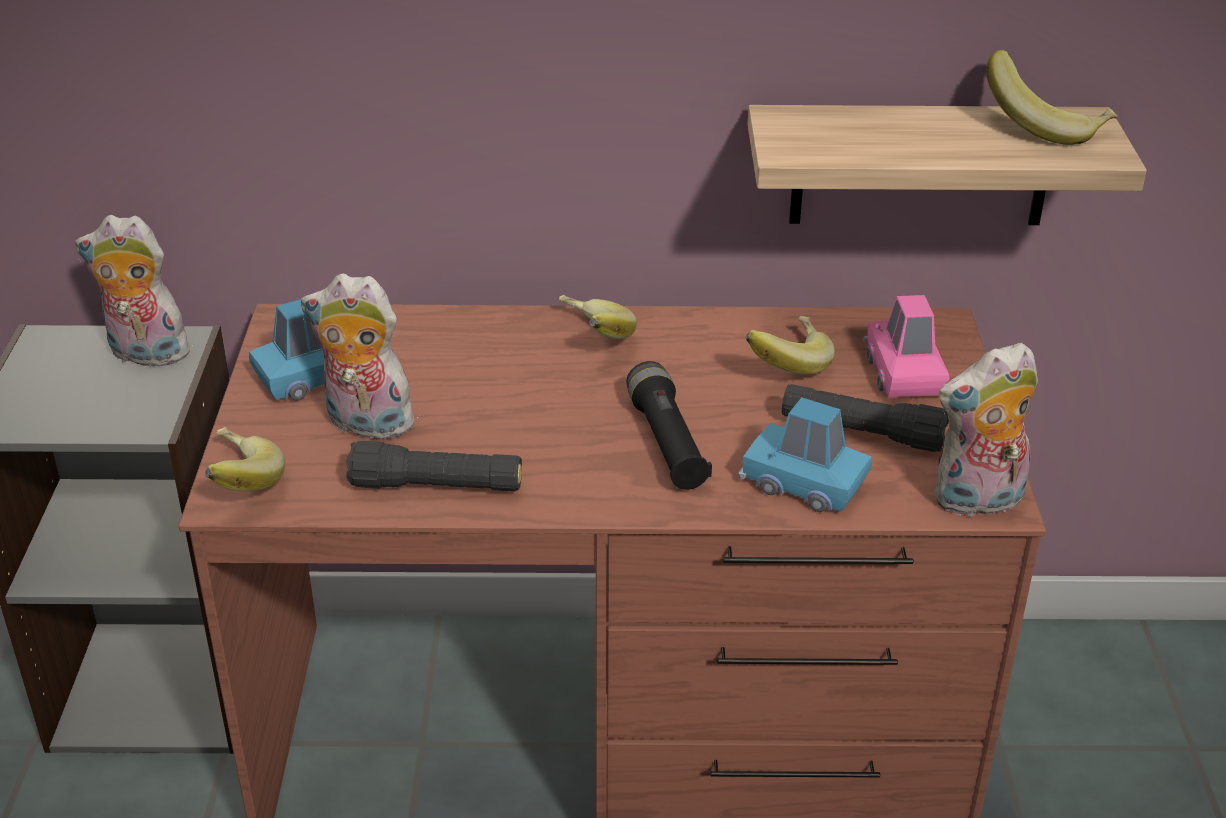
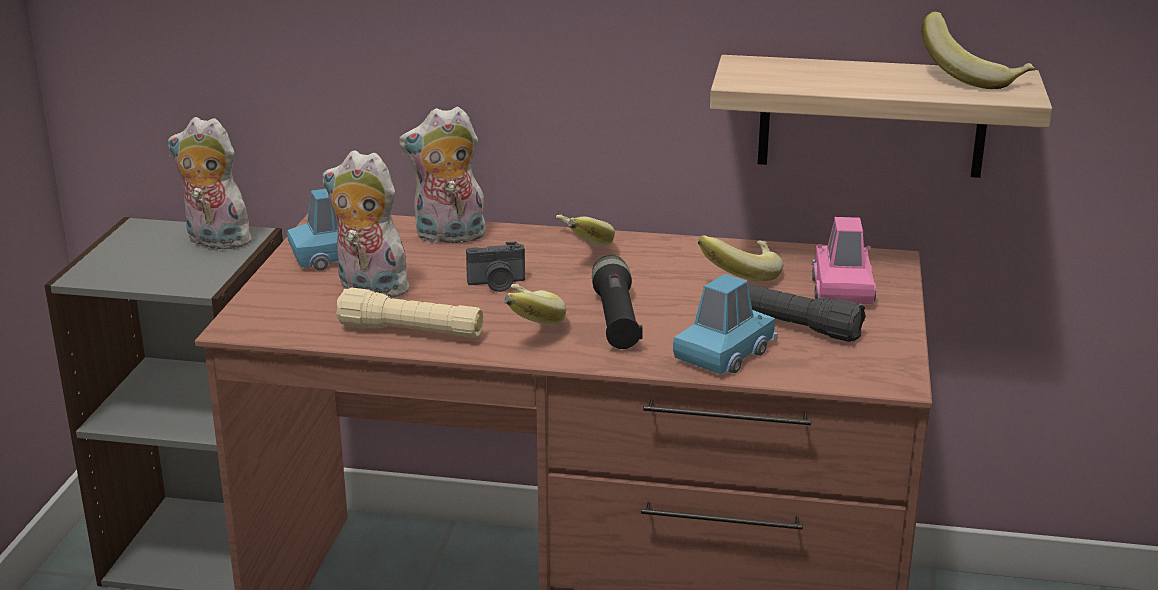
camera: 10 degrees right, 10 degrees down
banana [205,427,285,491] -> banana moved to [504,284,566,325]
black flashlight [346,441,522,491] -> beige flashlight [336,288,483,338]
blue toy car [738,397,872,512] -> blue toy car turned 90 degrees clockwise [673,274,778,374]
plush toy [934,342,1038,517] -> plush toy moved to [399,106,489,243]
none -> camera [466,242,525,292]

